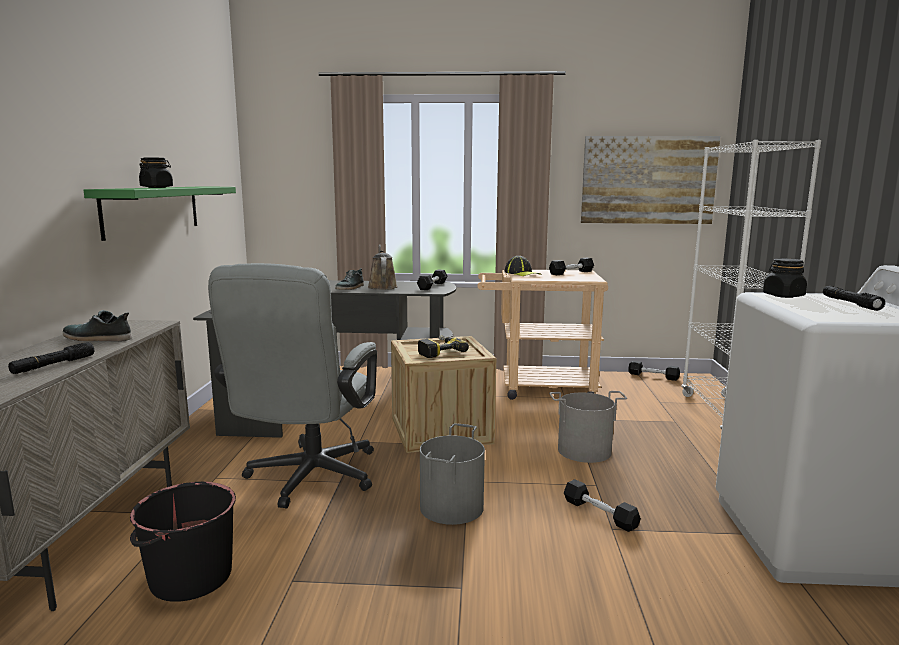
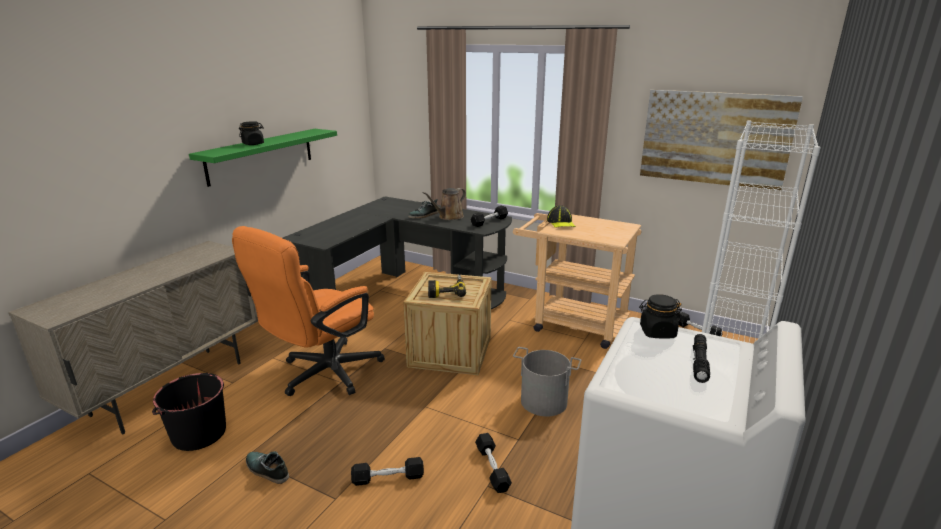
camera: 25 degrees right, 10 degrees up
black flashlight [8,342,94,374] -> none
shoe [63,310,132,341] -> shoe moved to [246,451,289,484]
grey office chair [208,263,377,509] -> orange office chair [232,226,385,396]
brown watering can [368,244,397,290] -> brown watering can turned 150 degrees counterclockwise [422,188,466,220]
grey bucket [420,423,485,525] -> none
black dumbbell [549,258,594,275] -> black dumbbell moved to [351,457,424,486]

